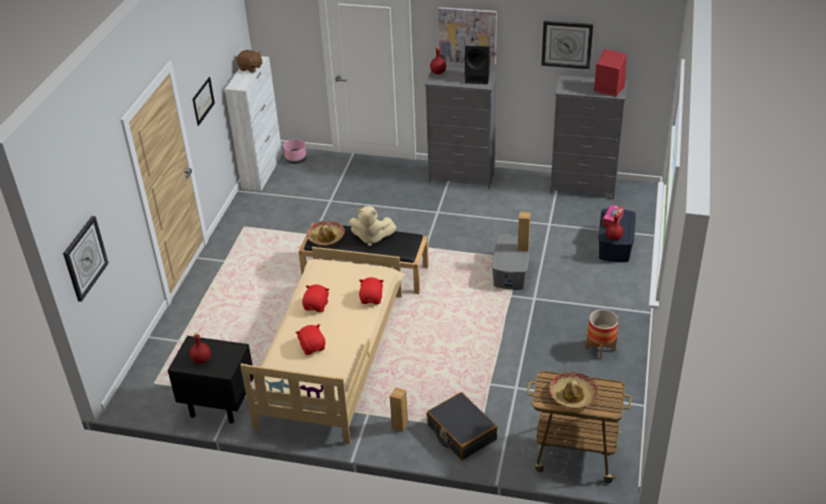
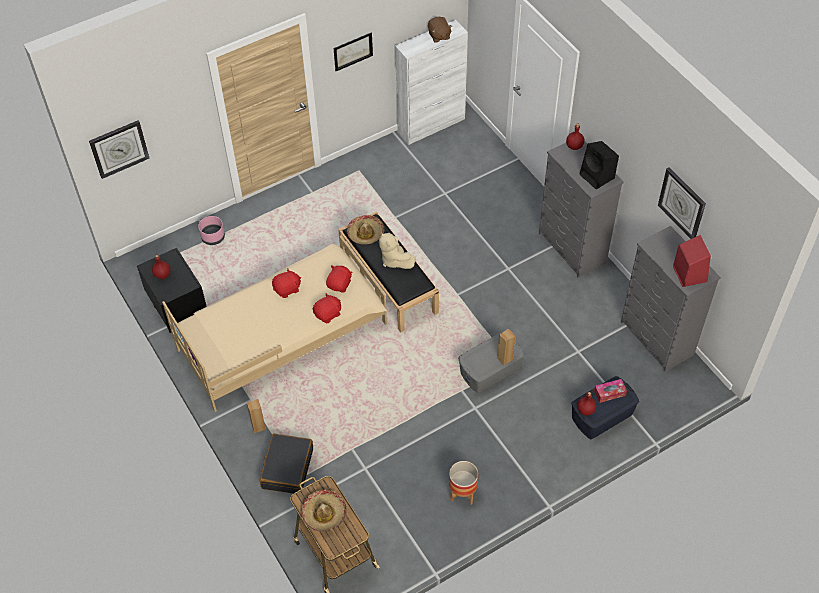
camera: 45 degrees right, 15 degrees up
pink planter [283,139,307,164] -> pink planter moved to [198,216,225,245]
red plush toy [295,324,326,355] -> red plush toy moved to [326,265,353,293]
picture [438,7,497,65] -> none

